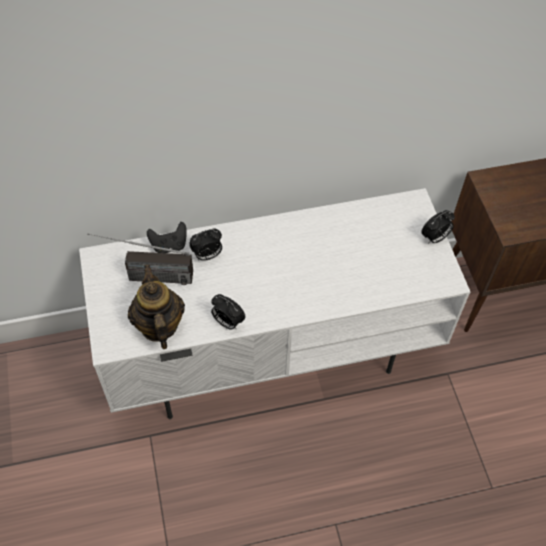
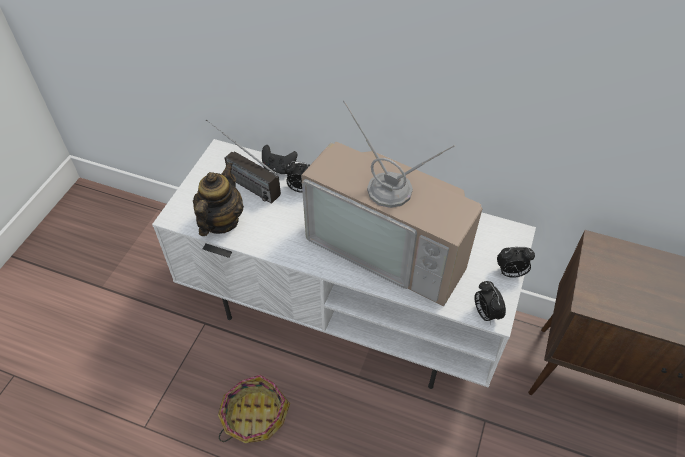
camera: 35 degrees right, 5 degrees down
alarm clock [211,294,246,330] -> alarm clock moved to [474,281,506,324]
none -> basket [218,375,290,443]
none -> television [301,100,483,306]

